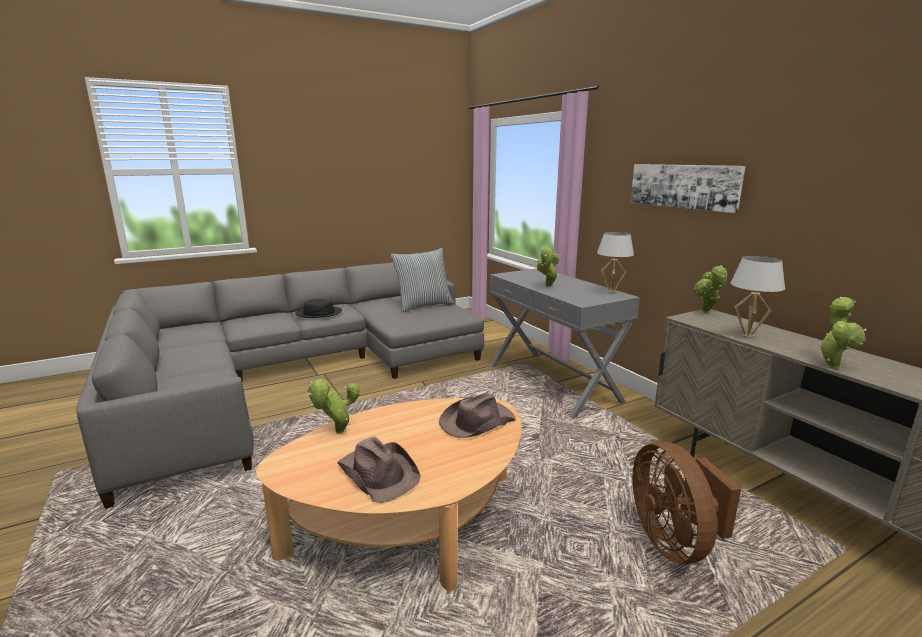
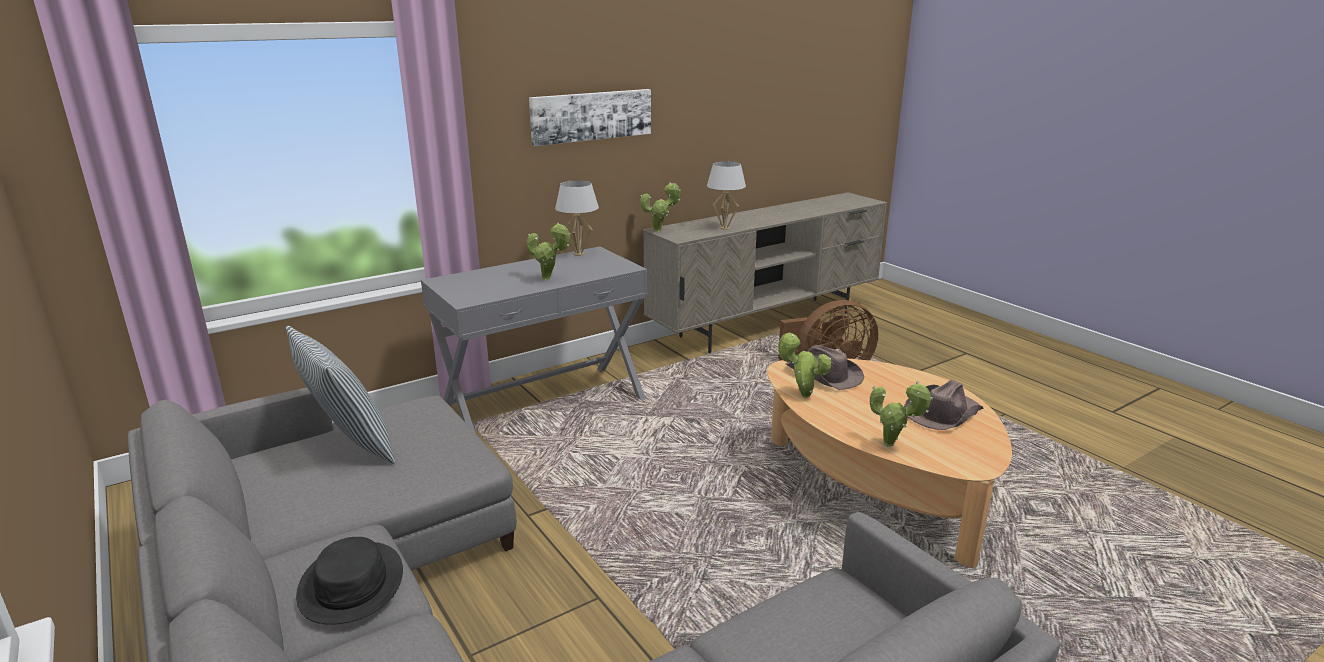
camera: 95 degrees left, 5 degrees up
potted plant [819,297,867,369] -> potted plant moved to [777,333,831,398]

